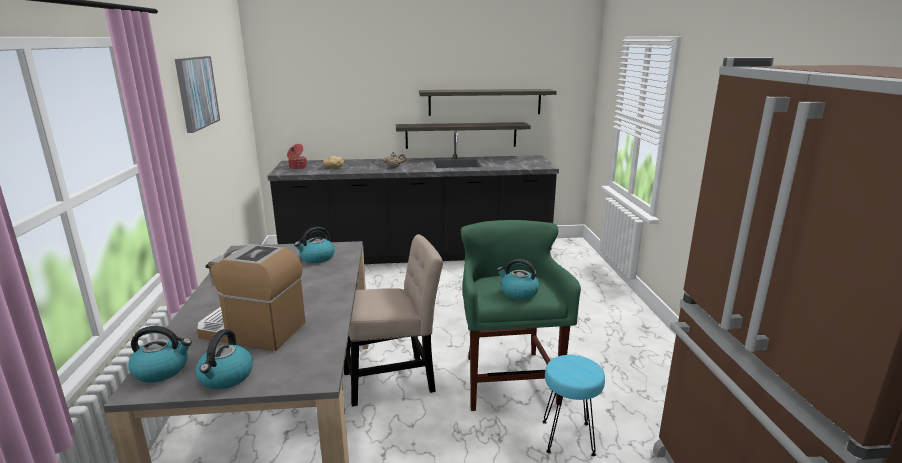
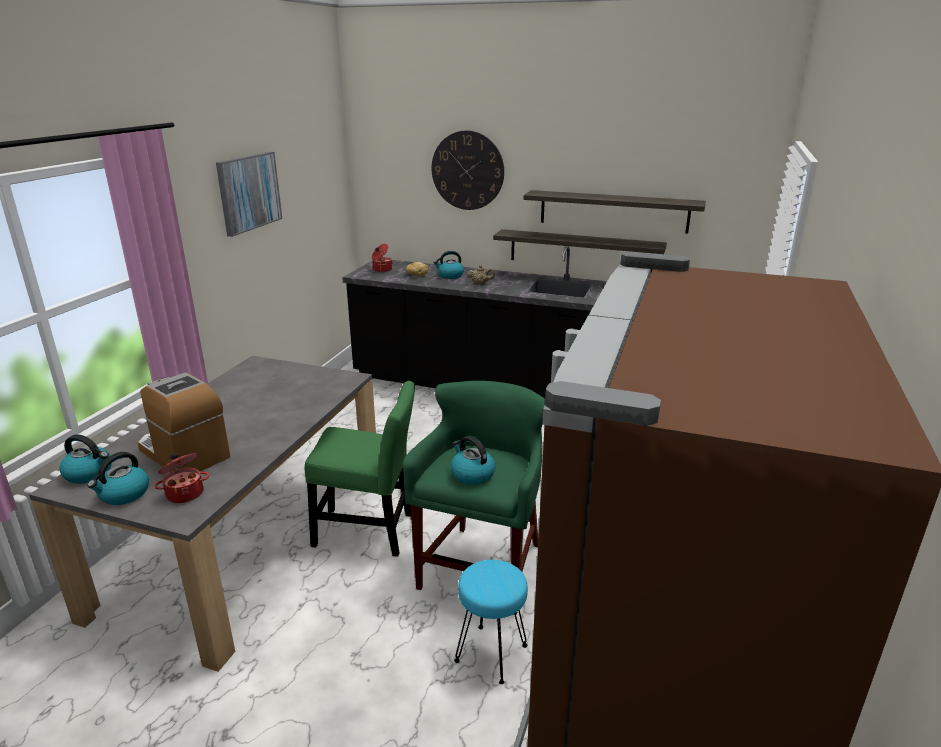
camera: 25 degrees right, 5 degrees up
kettle [294,227,335,263] -> kettle moved to [433,251,464,279]
beige chair [344,234,443,407] -> green chair [305,381,415,557]
none -> cooking pot [155,453,209,503]
none -> wall clock [432,130,504,210]

